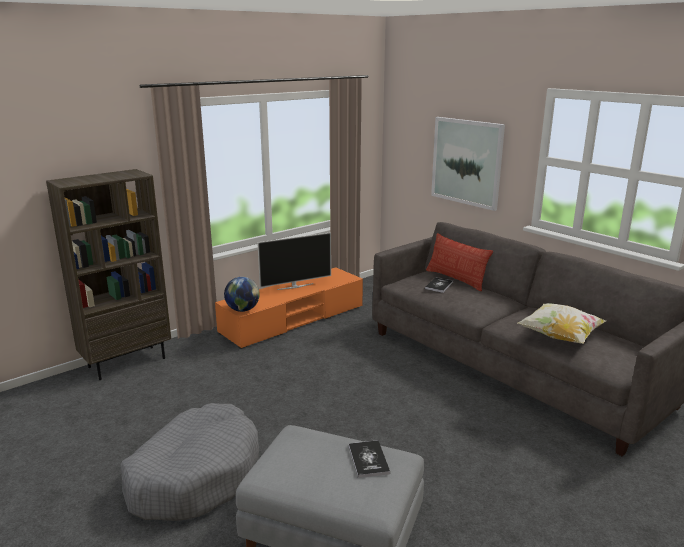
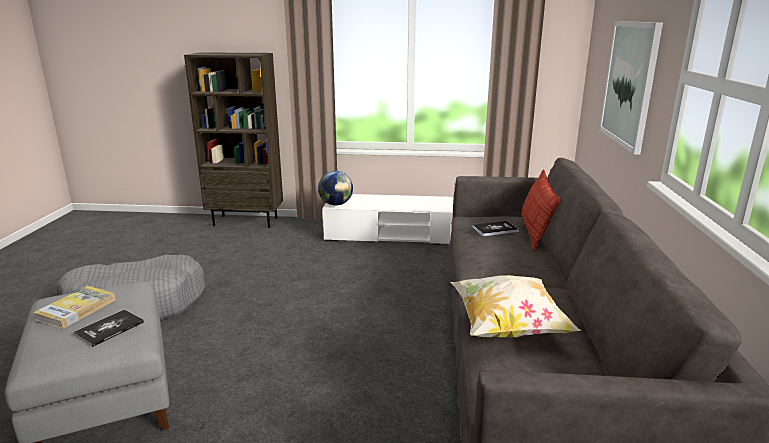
camera: 45 degrees right, 0 degrees up
orange tv stand [215,267,363,349] -> white tv stand [323,194,453,245]
television [257,232,331,290] -> none
none -> book [33,286,116,329]

